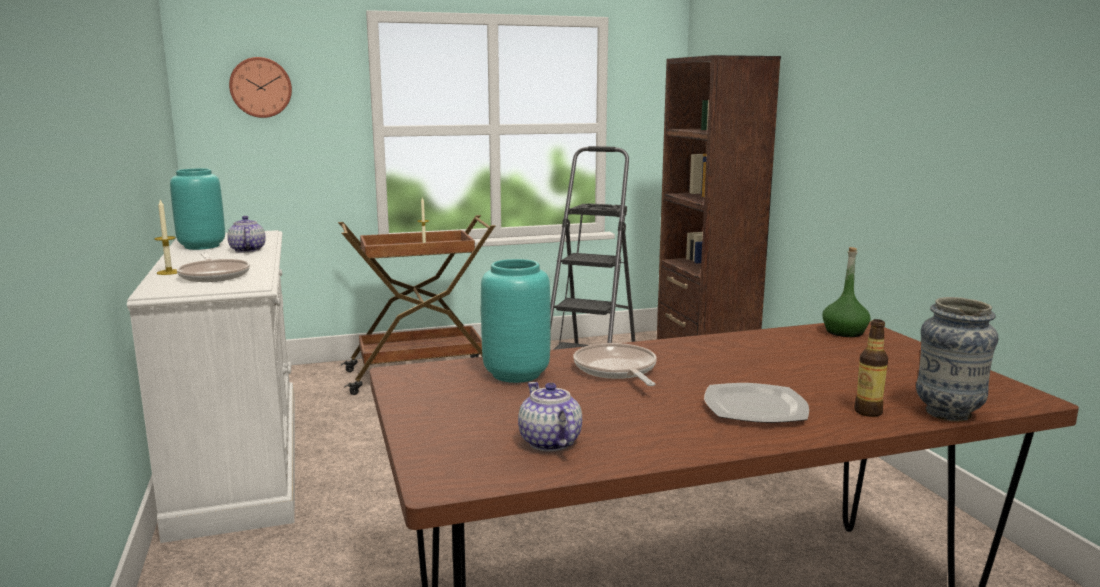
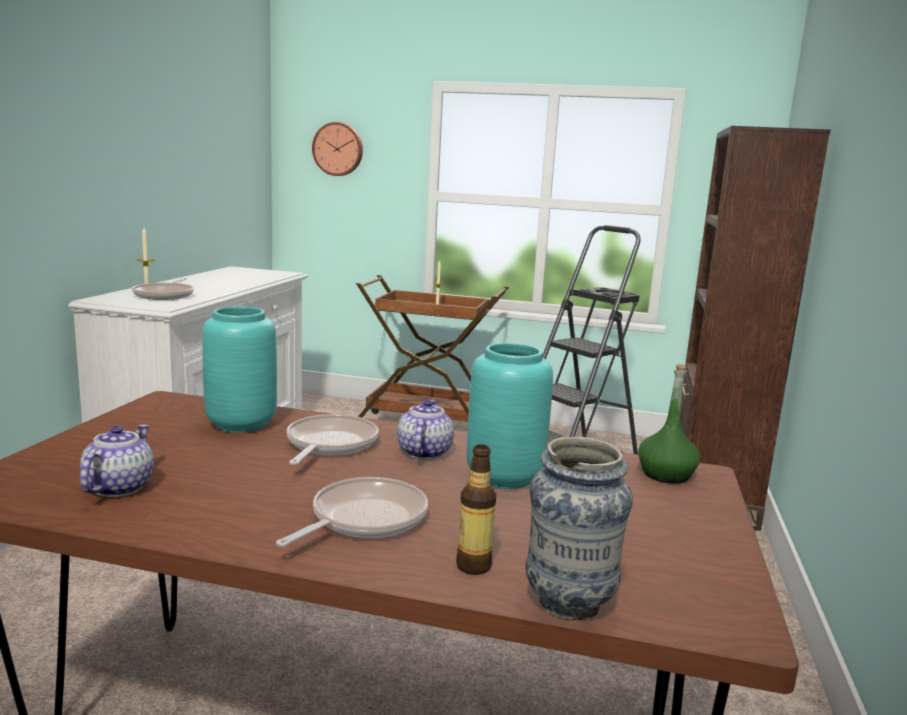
camera: 30 degrees right, 0 degrees up
turquoise vase [170,168,225,250] -> turquoise vase moved to [467,343,553,489]
teapot [227,216,266,253] -> teapot moved to [397,400,454,459]
plate [704,383,809,423] -> frying pan [276,477,428,547]

